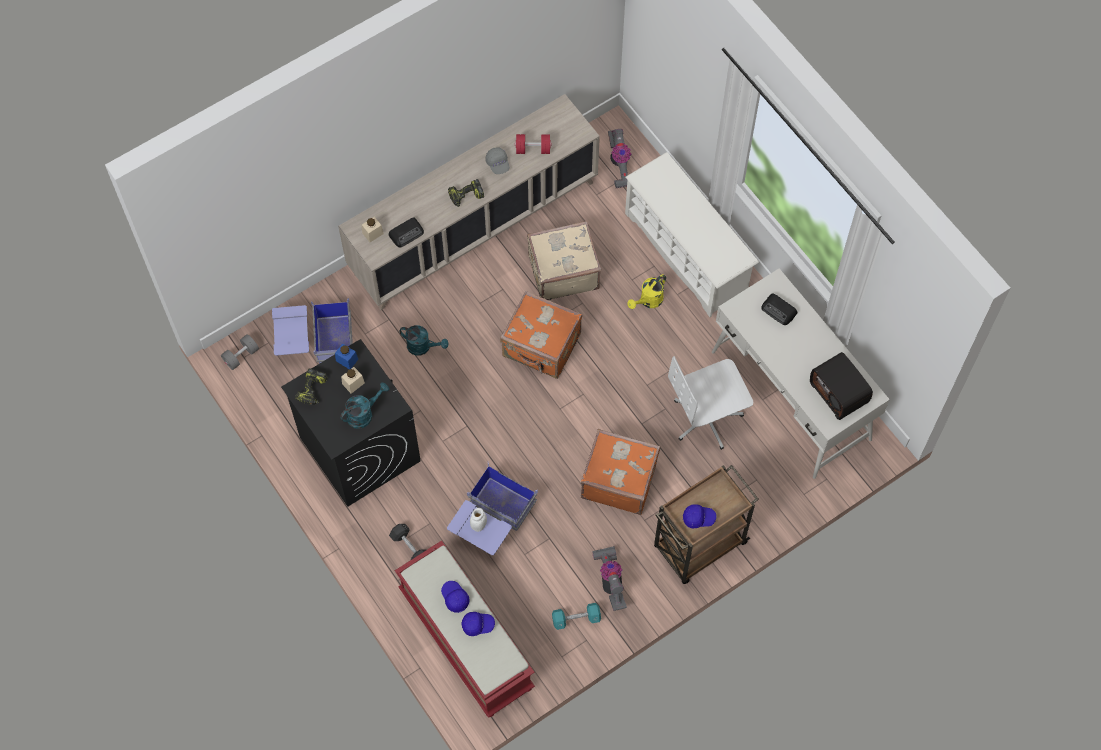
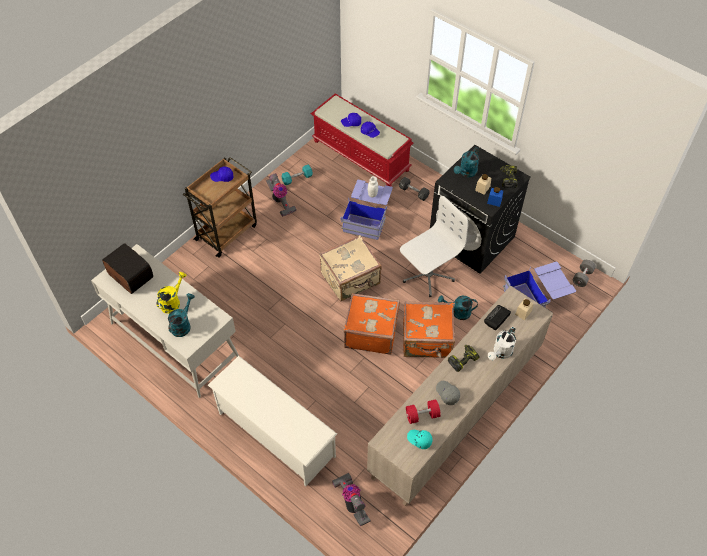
camera: 165 degrees right, 10 degrees down
beige suitcase [527,221,601,300] -> beige suitcase moved to [319,235,382,301]
orange suitcase [581,429,660,515] -> orange suitcase moved to [403,301,455,358]
yellow watering can [628,274,666,309] -> yellow watering can moved to [156,272,186,314]
white office chair [668,356,753,450] -> white office chair moved to [400,196,468,297]
radio [761,293,797,325] -> turquoise watering can [168,293,195,337]
none -> turquoise cap [407,430,433,449]
none -> white watering can [488,327,516,360]

